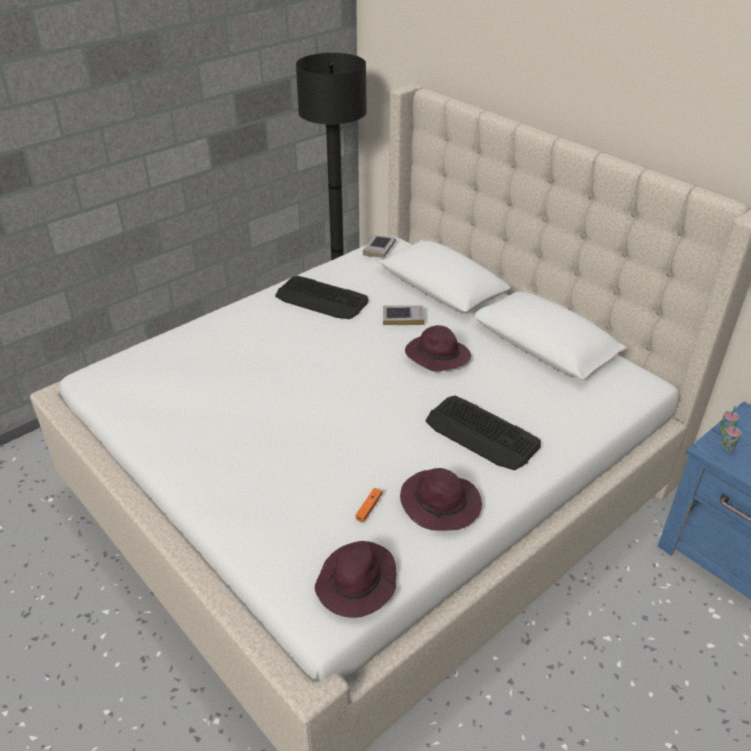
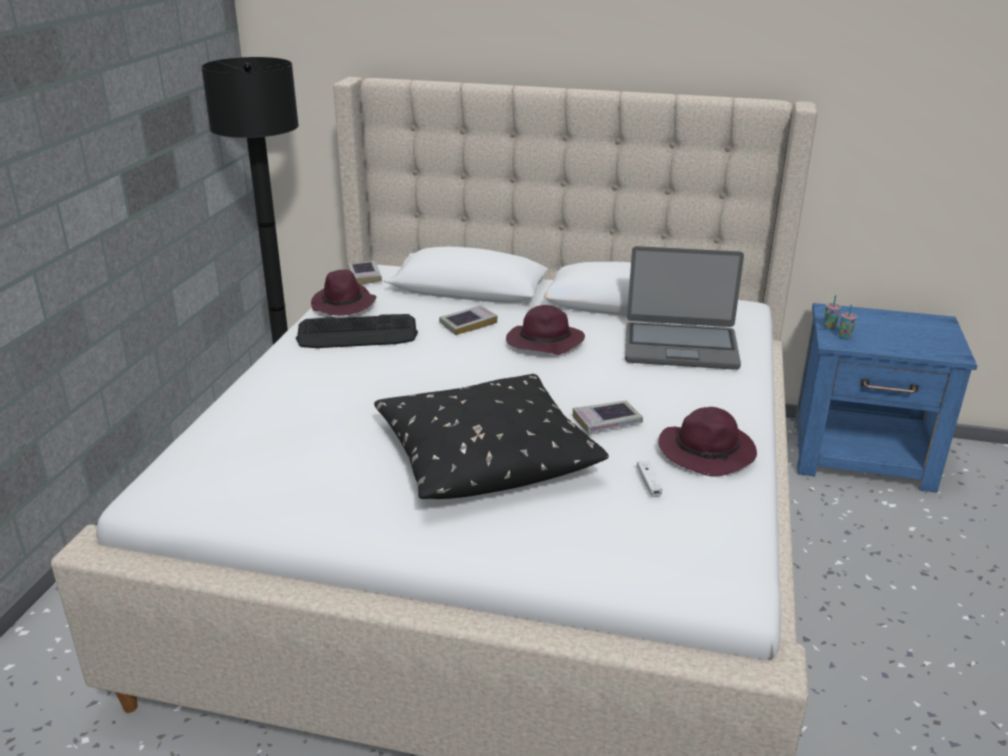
camera: 35 degrees left, 10 degrees down
purple hat [315,541,397,618] -> purple hat moved to [311,269,376,315]
orange game controller [356,488,382,522] -> white game controller [637,460,662,497]
keyboard [425,396,541,470] -> none
none -> black pillow [374,374,609,499]
none -> book [573,400,643,433]
none -> laptop [625,246,744,370]

